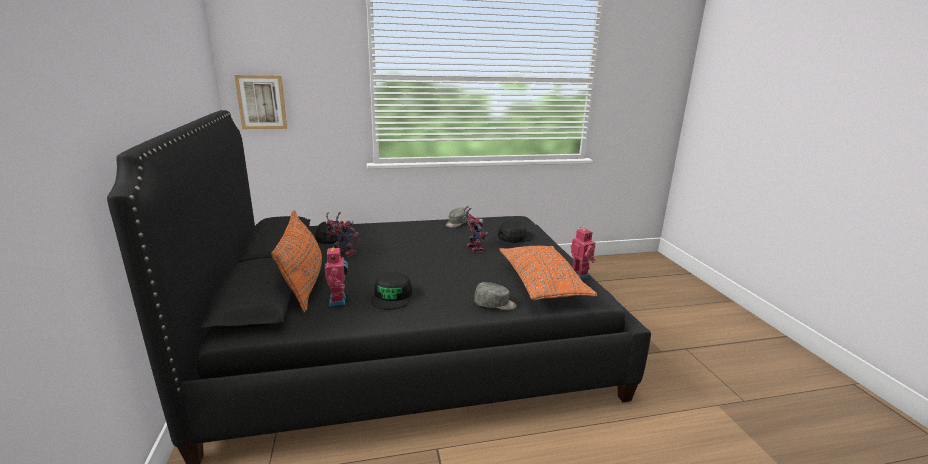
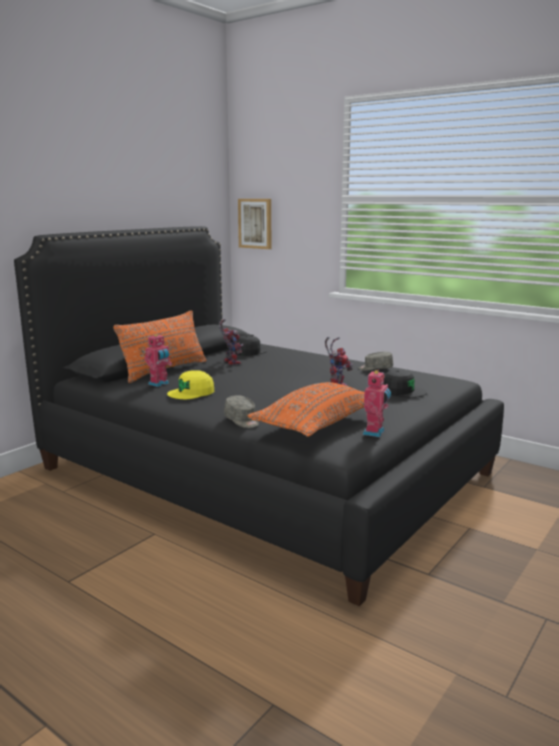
camera: 50 degrees right, 5 degrees down
black cap [371,272,412,310] -> yellow cap [167,370,214,399]

